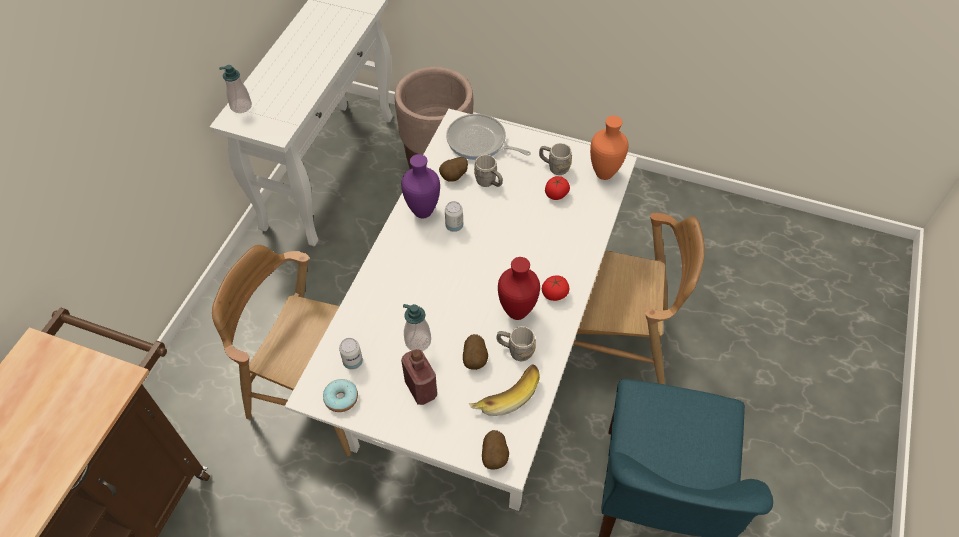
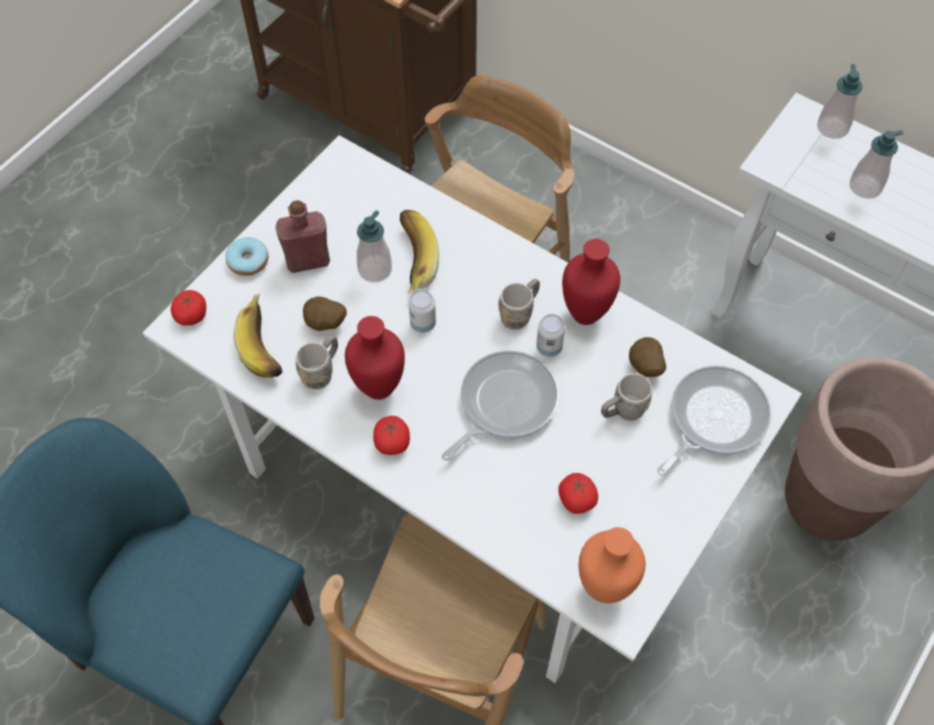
camera: 105 degrees right, 5 degrees up
donut [323,379,358,412] -> donut moved to [226,237,268,276]
can [339,338,363,370] -> can moved to [409,290,436,333]
purple vase [401,154,440,218] -> red vase [562,239,620,325]
potato [482,430,509,470] -> tomato [171,290,206,326]
grey mug [539,143,572,175] -> grey mug moved to [498,279,540,330]
none -> banana [400,210,439,293]
none -> frying pan [442,351,559,461]
none -> soap dispenser [849,130,903,199]

